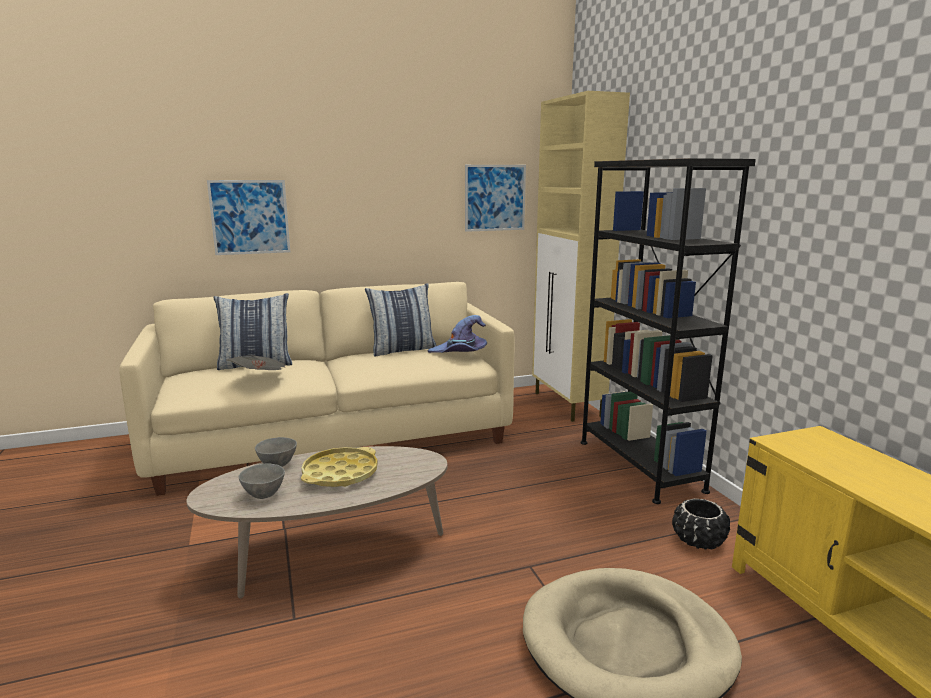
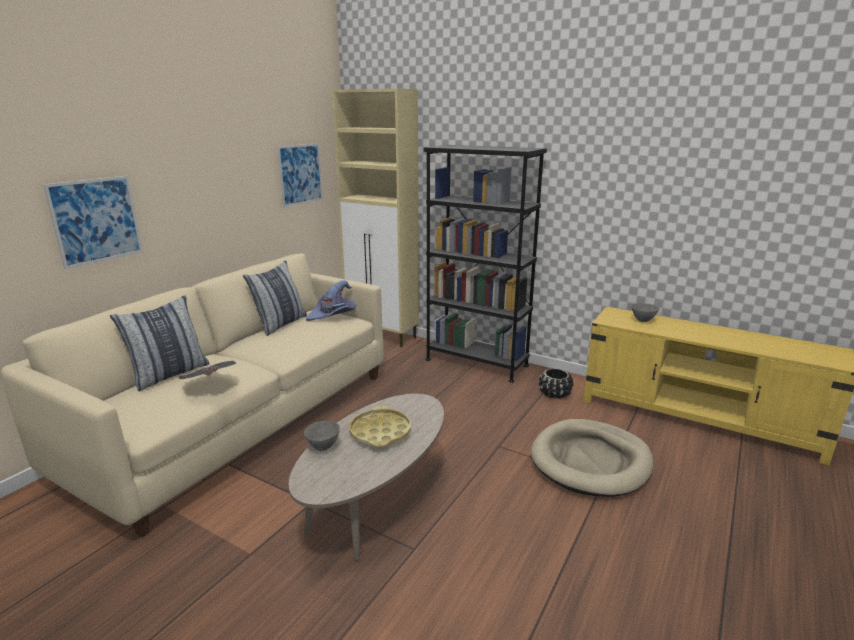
camera: 40 degrees left, 5 degrees up
grey bowl [238,464,285,499] -> grey bowl moved to [632,303,659,322]

